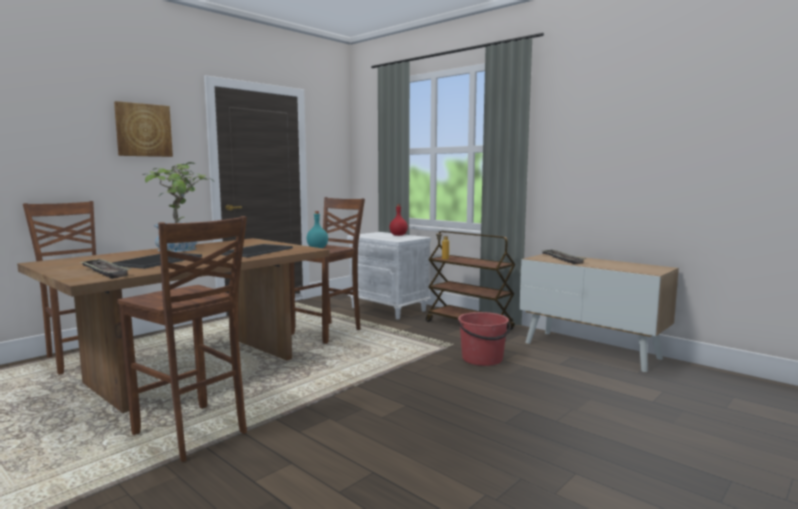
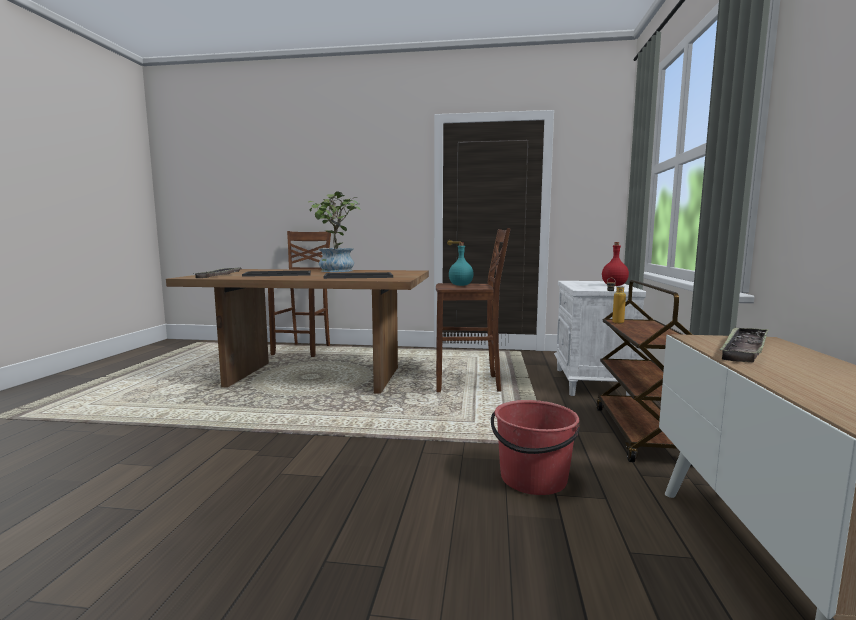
camera: 55 degrees right, 0 degrees up
picture [114,101,173,157] -> none
brown stool [117,216,247,462] -> none

